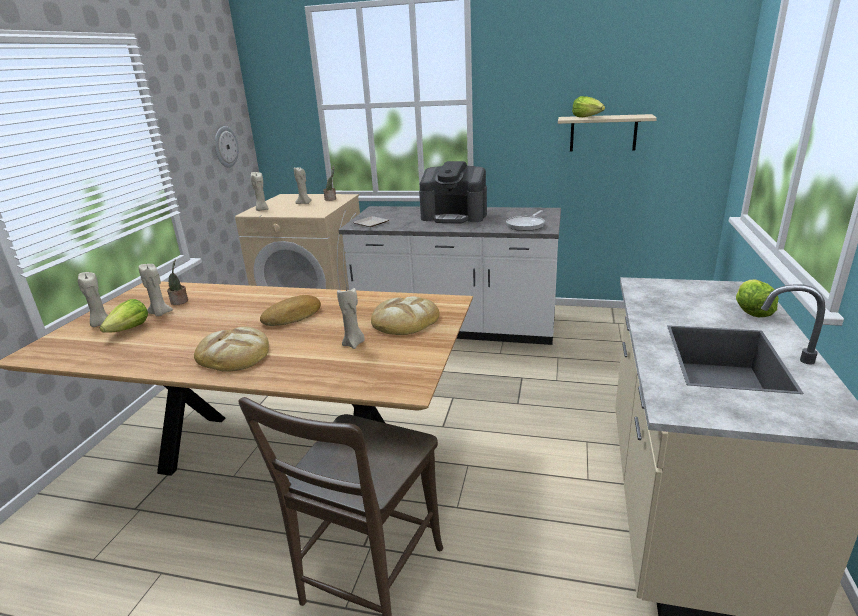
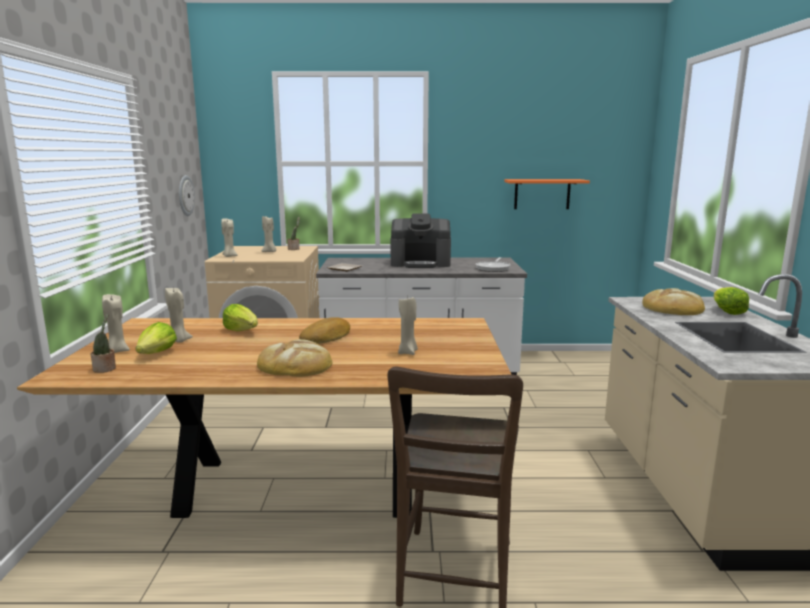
camera: 15 degrees left, 10 degrees down
potted plant [167,260,188,305] -> potted plant moved to [90,314,116,373]
bread [371,296,439,335] -> bread moved to [642,288,705,315]
beige shelf [558,114,657,151] -> orange shelf [504,179,590,209]
lettuce [572,96,605,117] -> lettuce moved to [223,304,258,331]

